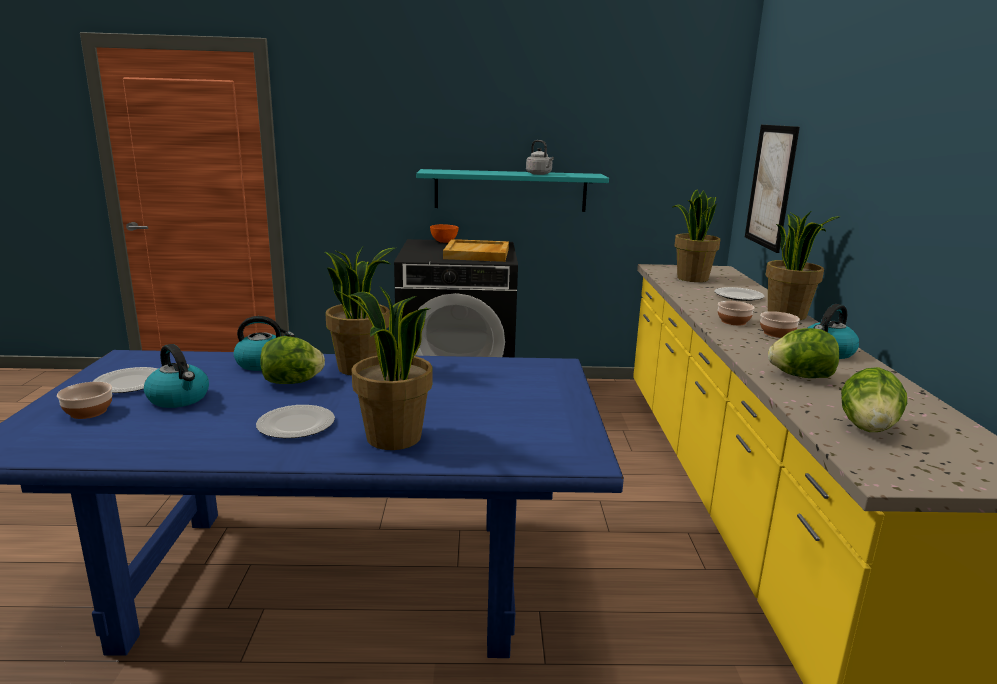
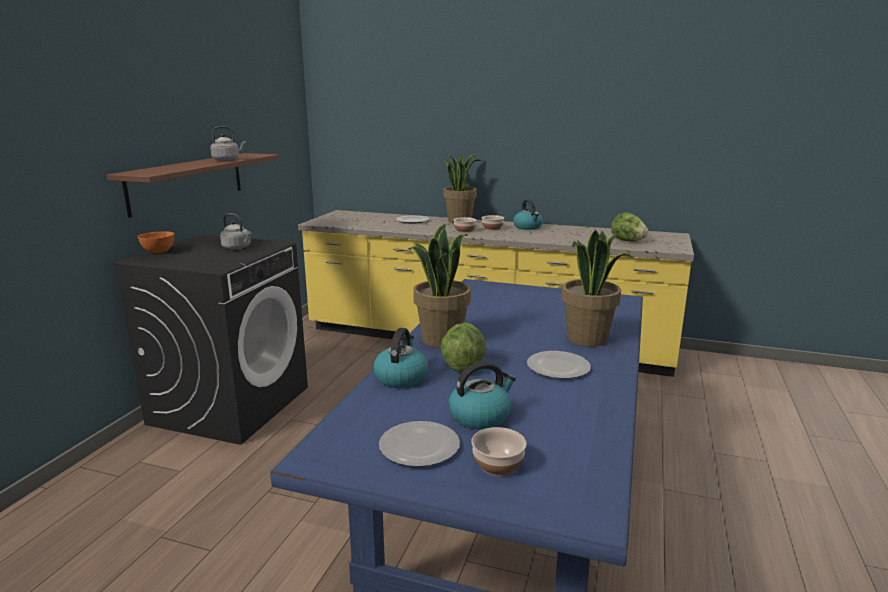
camera: 70 degrees left, 0 degrees up
turquoise shelf [416,169,609,212] -> brown shelf [107,153,279,218]
beige tray [443,239,509,262] -> grey kettle [220,213,252,250]
potted plant [672,190,720,282] -> none
picture [745,125,800,253] -> none
lettuce [768,328,839,378] -> none

